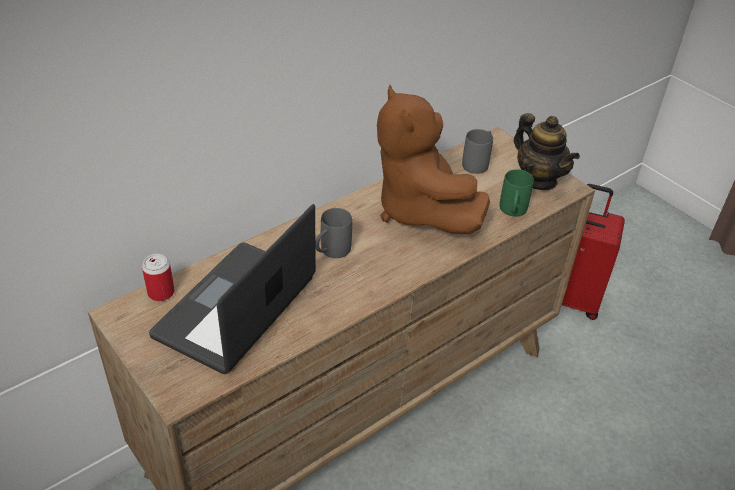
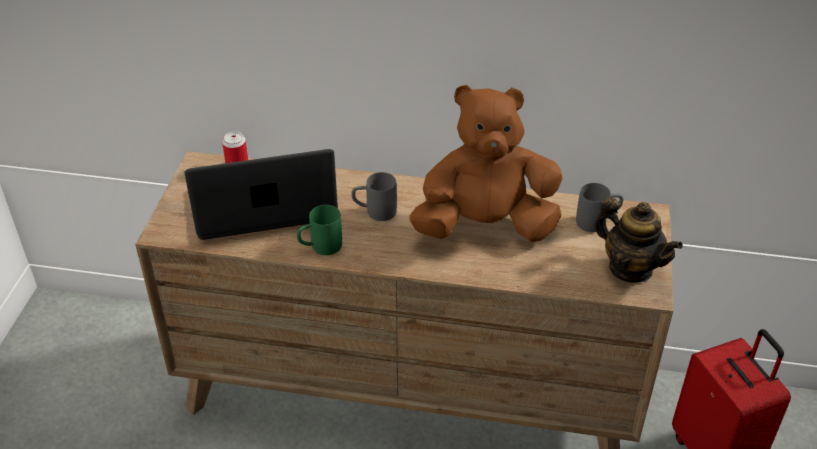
camera: 50 degrees right, 0 degrees up
brown plush toy [377,85,490,234] -> brown plush toy turned 60 degrees clockwise [410,84,562,242]
green mug [499,169,534,217] -> green mug moved to [297,205,342,255]
teapot [514,113,580,190] -> teapot turned 60 degrees counterclockwise [594,198,683,283]

